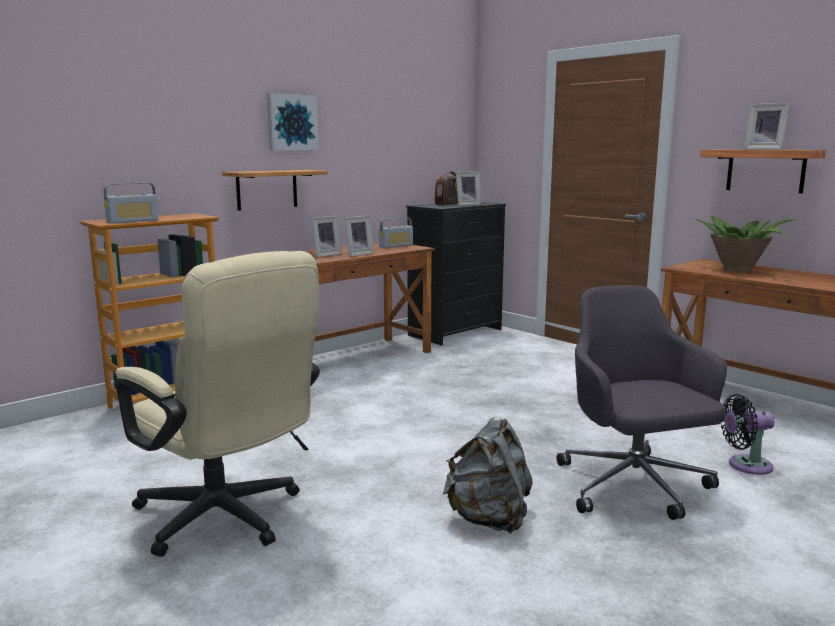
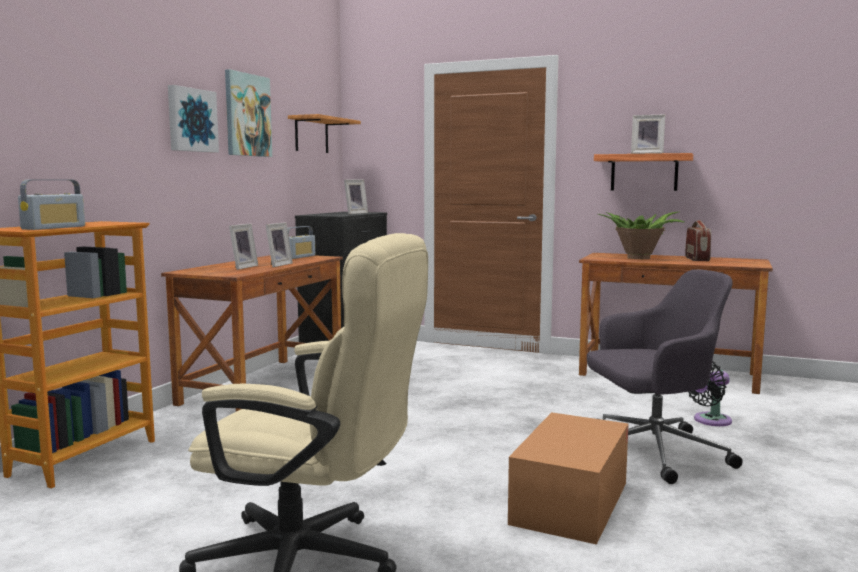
camera: 25 degrees left, 5 degrees down
shelf [222,170,328,211] -> shelf moved to [288,114,361,153]
radio [435,171,458,205] -> radio moved to [685,220,711,261]
grey backpack [443,417,533,533] -> cardboard box [508,412,628,545]
grey office chair [557,285,727,520] -> grey office chair turned 120 degrees clockwise [587,269,742,484]
none -> picture [225,69,272,157]

